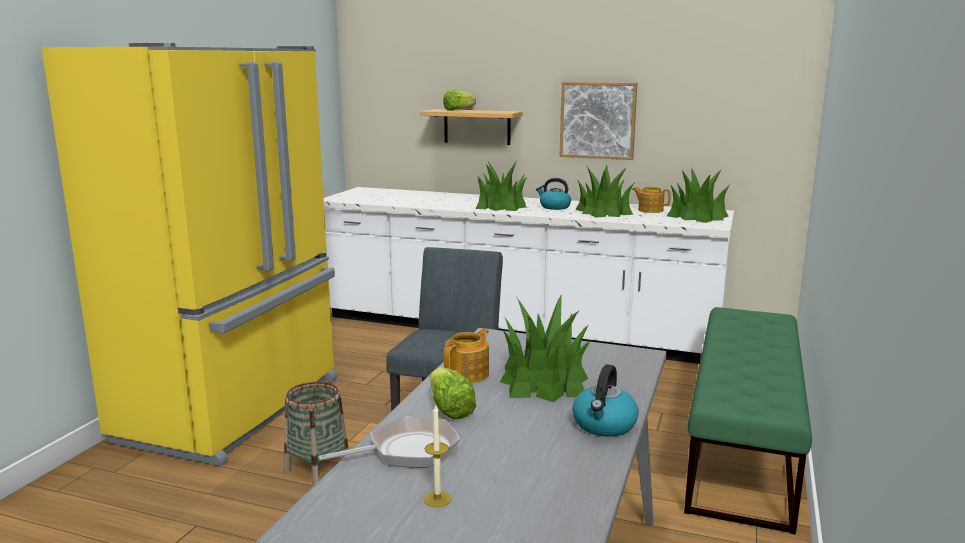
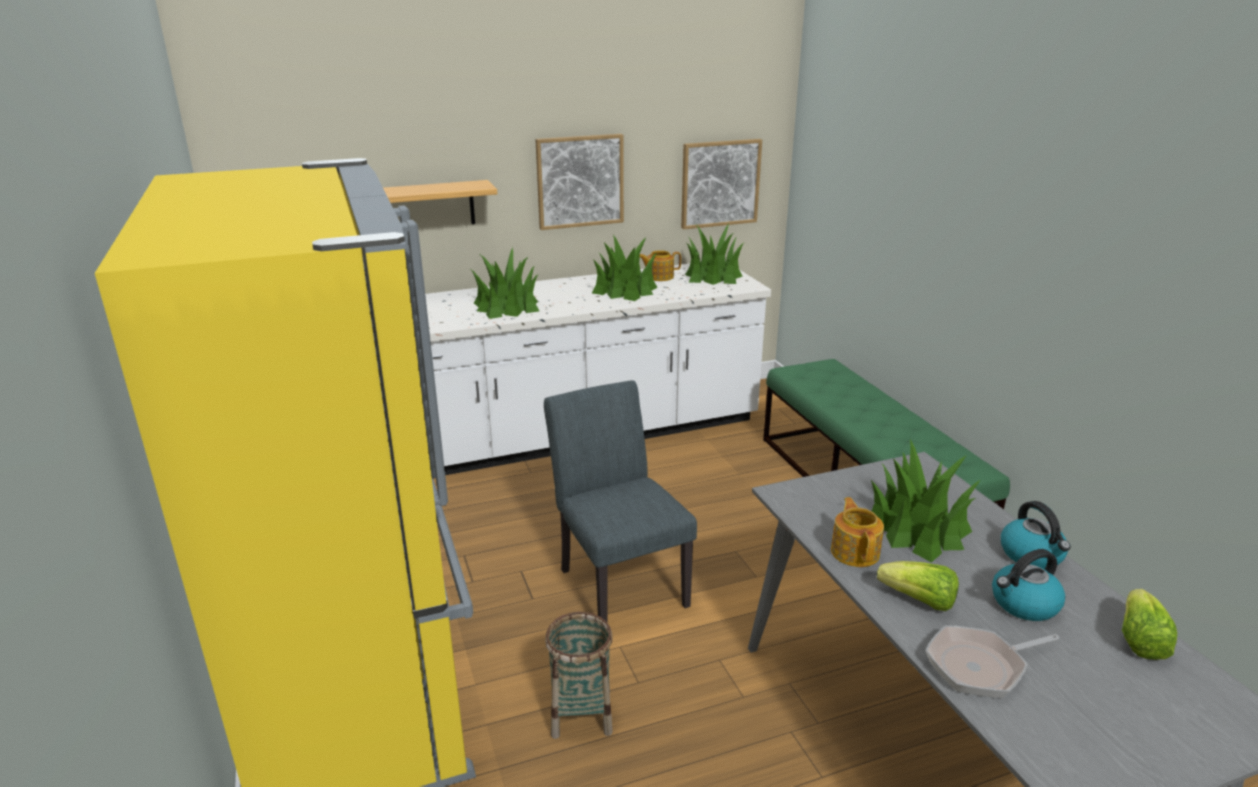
camera: 40 degrees left, 10 degrees up
frying pan [319,417,460,468] -> frying pan turned 135 degrees counterclockwise [925,625,1059,698]
candle [424,405,452,507] -> none
lettuce [443,90,476,111] -> lettuce moved to [1122,589,1177,660]
kettle [536,178,571,210] -> kettle moved to [992,549,1065,621]
none -> picture [681,139,762,229]

